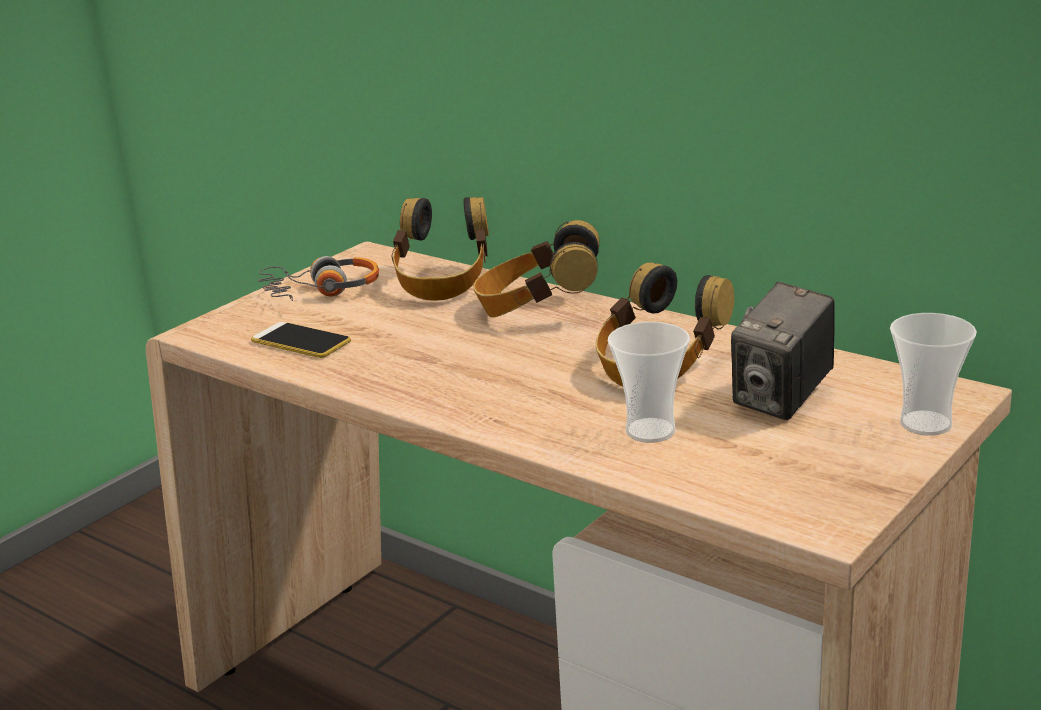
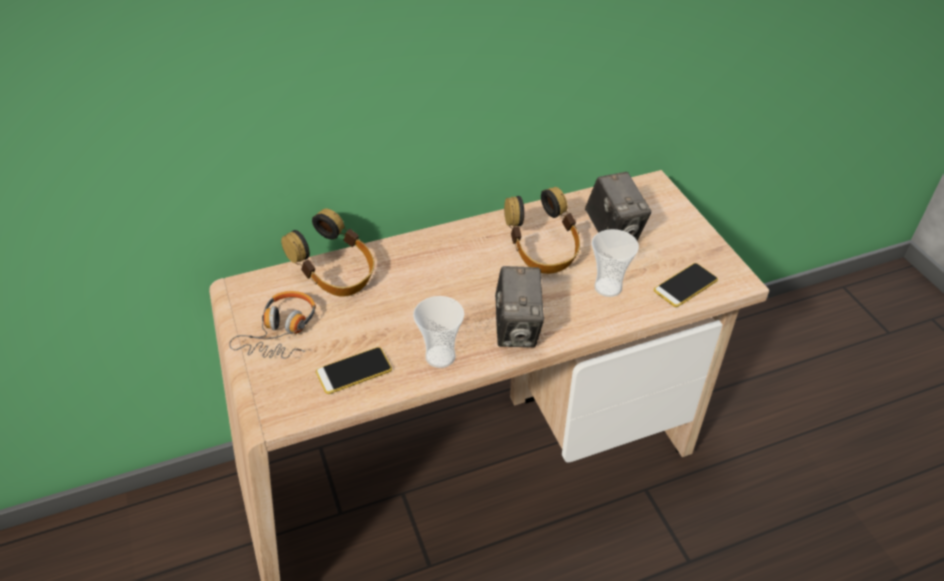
camera: 60 degrees left, 20 degrees up
headphones [473,220,599,317] -> none
cup [890,313,977,436] -> cup moved to [413,296,464,368]
none -> camera [495,266,544,347]
none -> phone [654,263,718,307]

